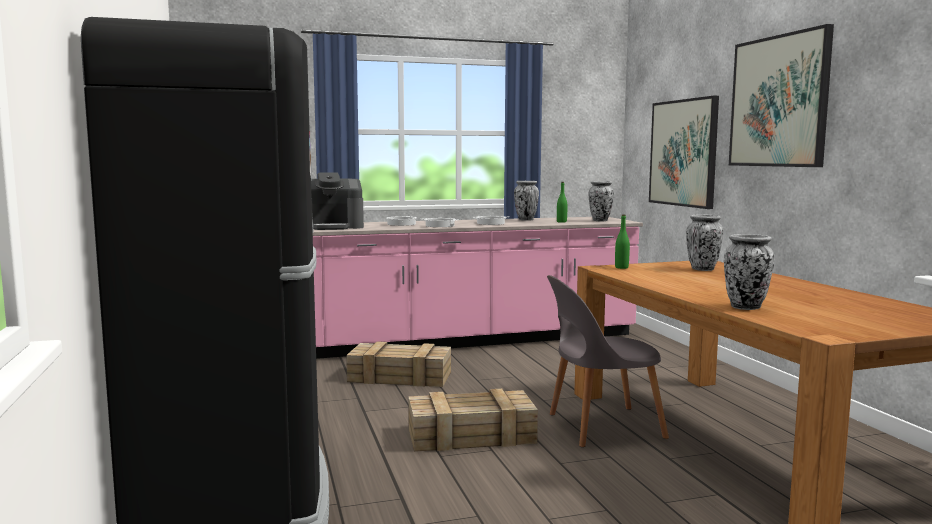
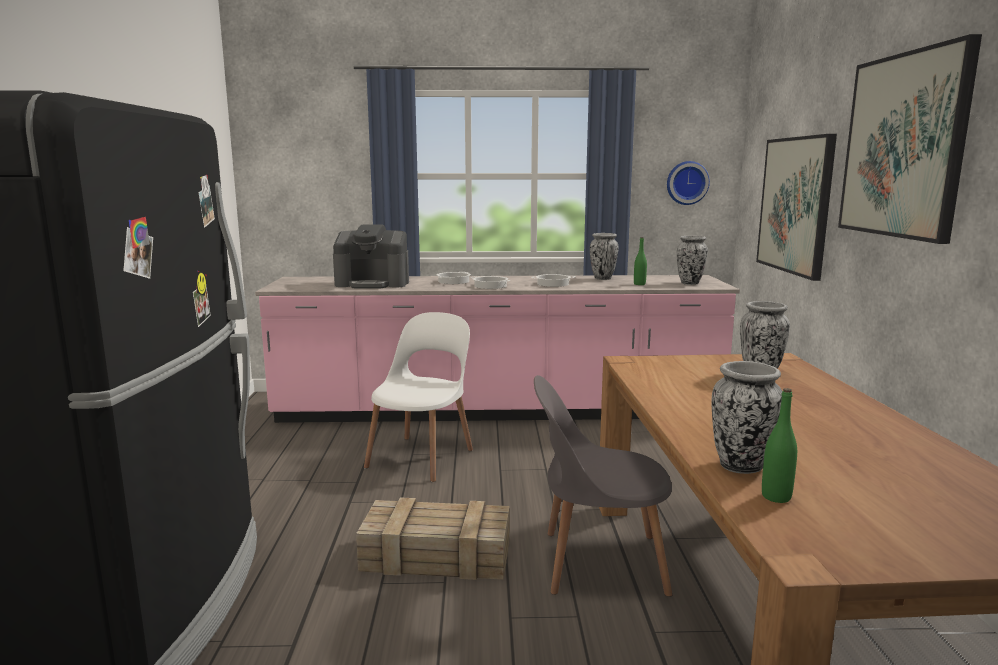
camera: 15 degrees right, 5 degrees up
crate [346,342,451,387] -> white chair [364,312,473,482]
green bottle [615,214,630,269] -> green bottle moved to [762,388,797,503]
none -> wall clock [667,161,710,205]

